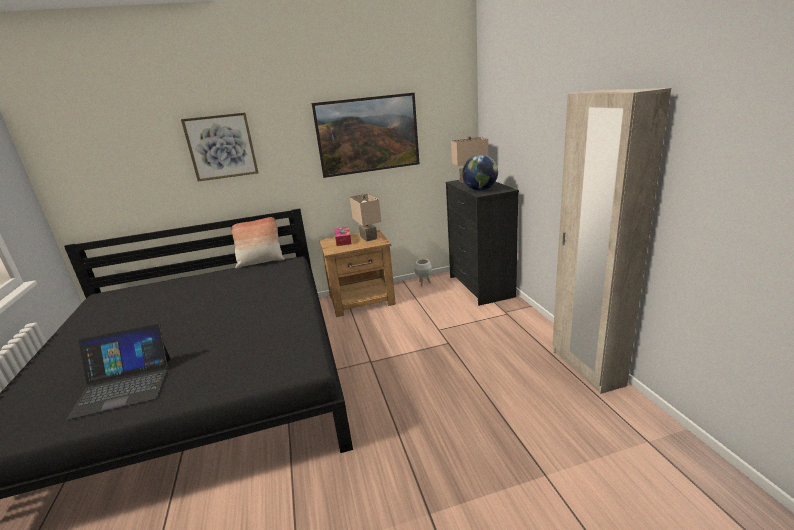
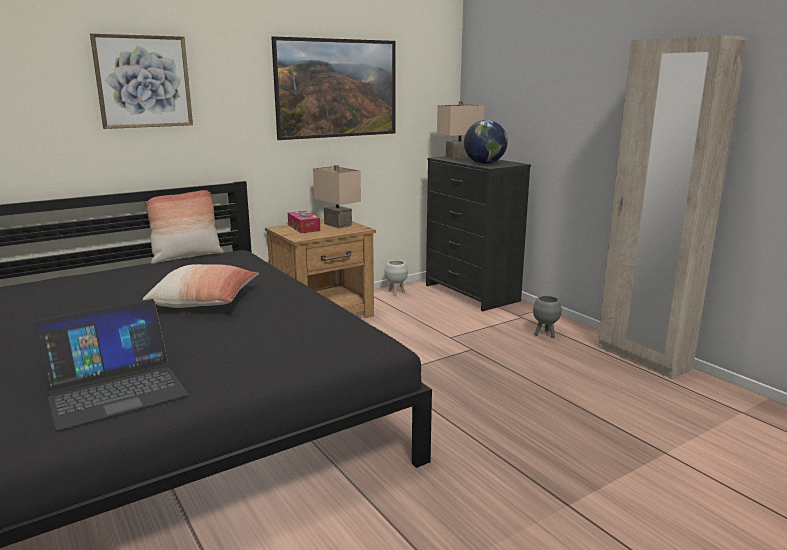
camera: 20 degrees left, 5 degrees down
none -> pillow [143,264,259,308]
none -> grey planter [533,296,562,338]

